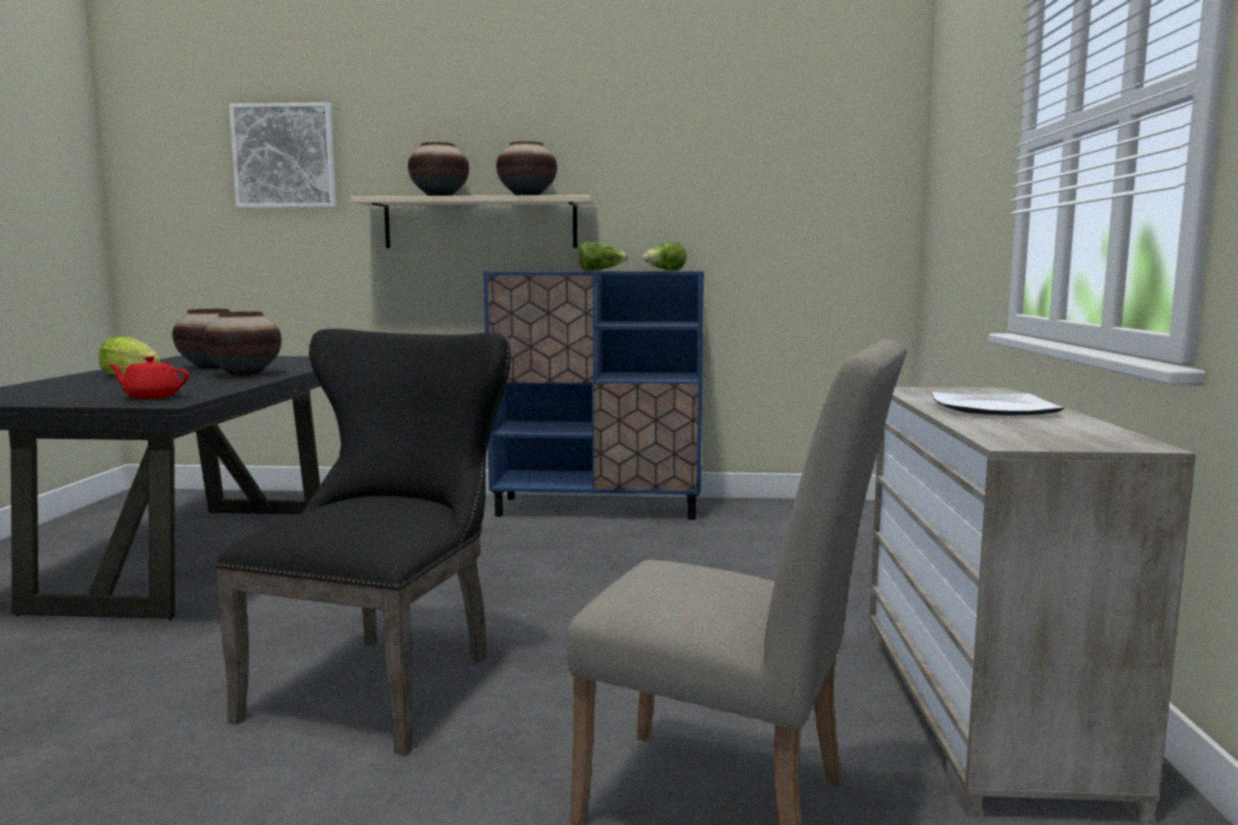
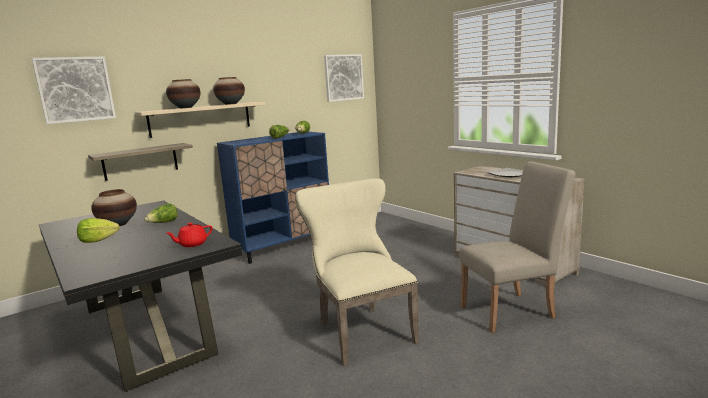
camera: 40 degrees left, 5 degrees up
vase [202,311,282,376] -> lettuce [144,203,178,223]
black chair [215,329,511,755] -> beige chair [295,178,419,366]
none -> shelf [88,143,193,181]
none -> picture [324,54,364,102]

